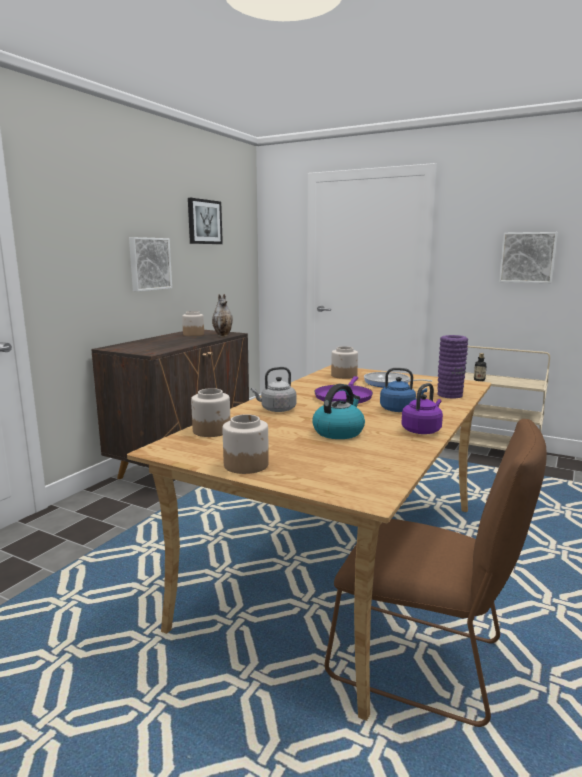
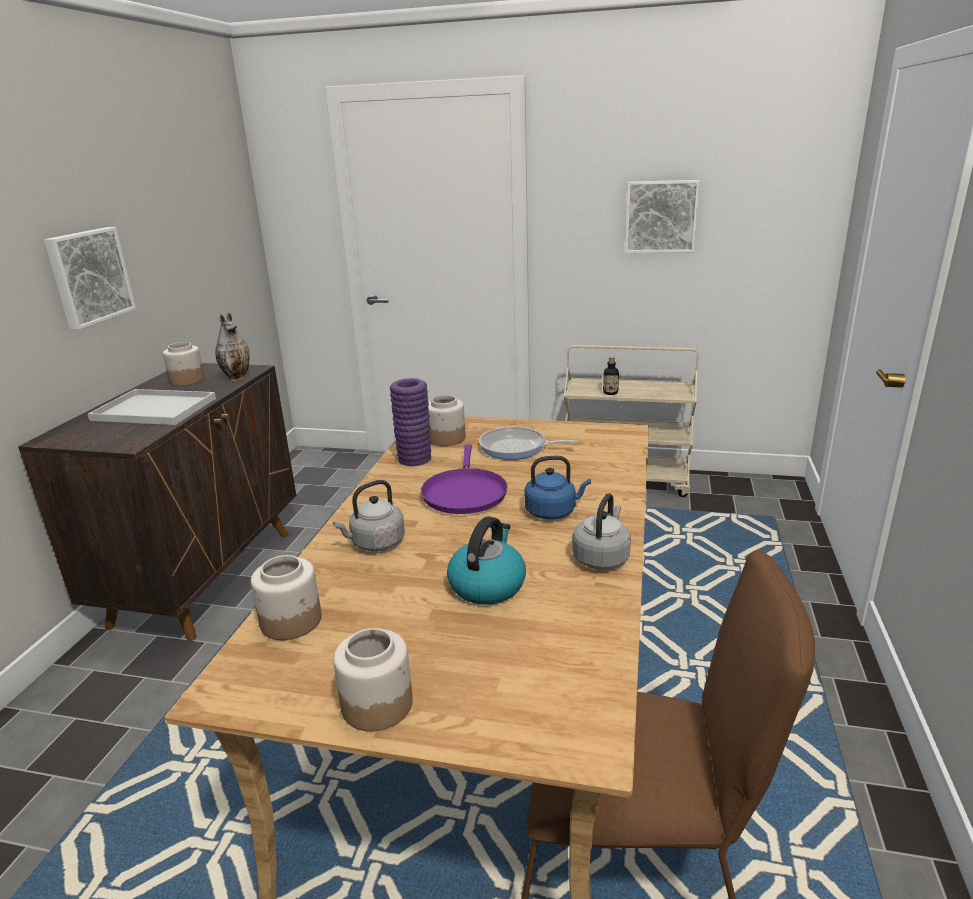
camera: 15 degrees left, 10 degrees up
picture [188,198,223,244] -> none
purple kettle [401,383,443,434] -> grey kettle [572,493,631,570]
purple vase [437,335,468,399] -> purple vase moved to [390,378,431,466]
none -> white tray [88,389,216,425]

